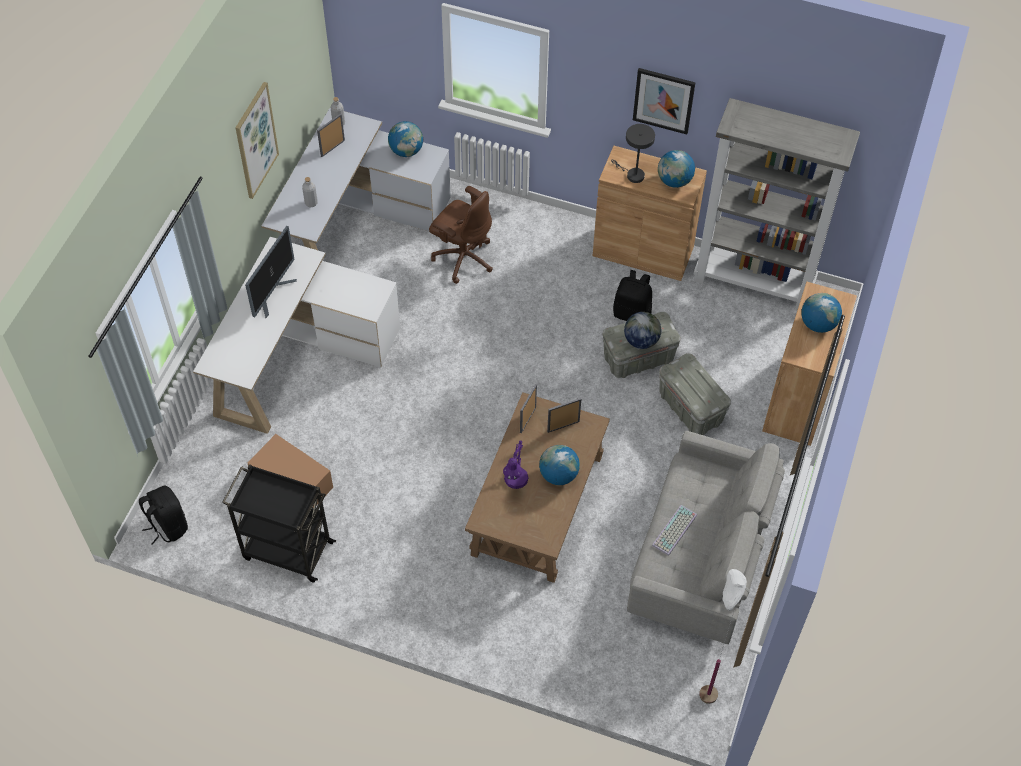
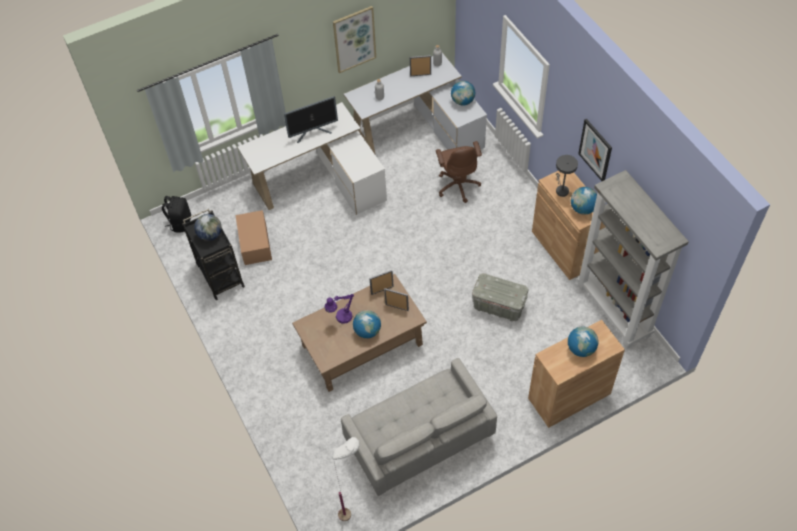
camera: 45 degrees right, 0 degrees up
black backpack [613,270,652,321] -> none
globe [624,312,661,349] -> globe moved to [194,214,222,241]
keyboard [652,505,697,556] -> none
grey storage box [659,353,731,435] -> none

